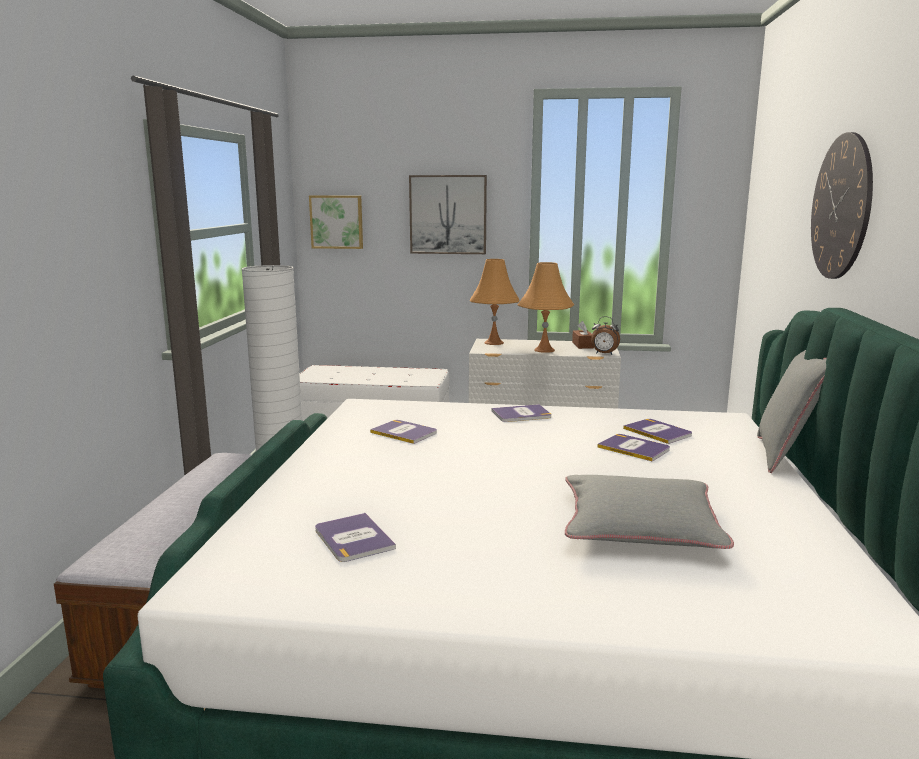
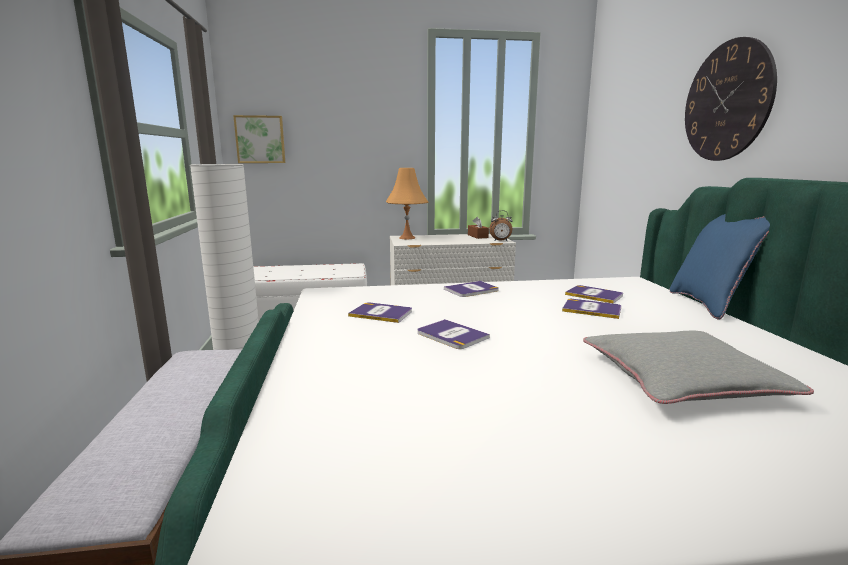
camera: 15 degrees left, 0 degrees up
book [315,513,396,562] -> book moved to [417,319,490,349]
picture [409,175,487,254] -> none
orange table lamp [517,262,574,353] -> none
grey pillow [757,350,827,473] -> blue pillow [669,214,770,319]

